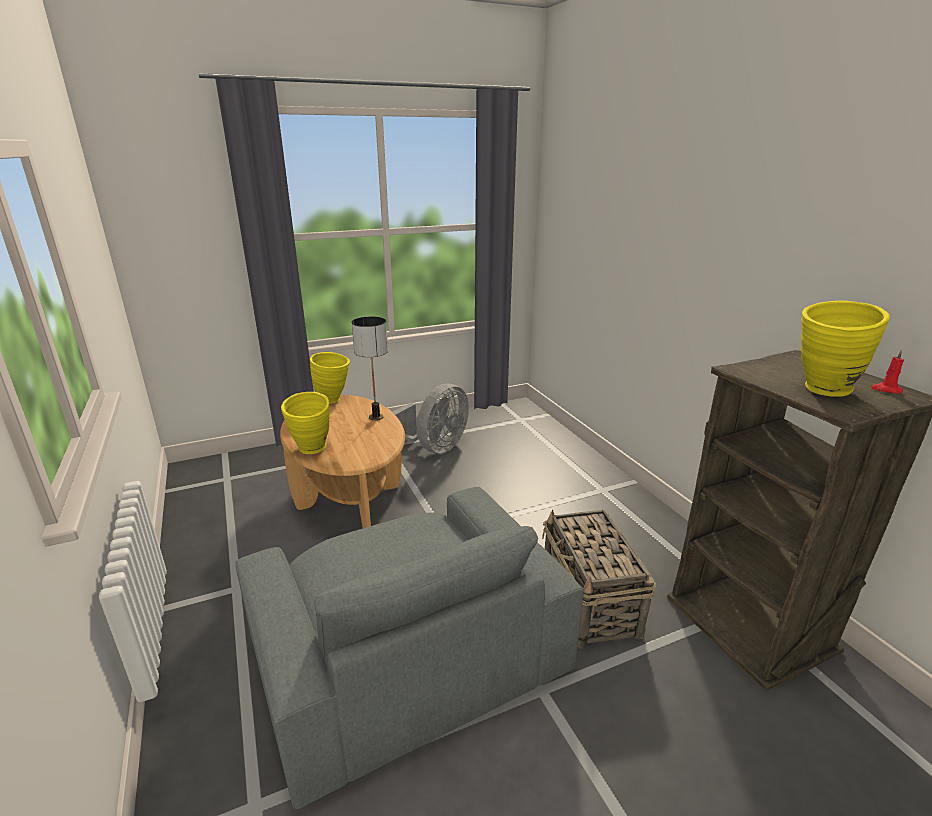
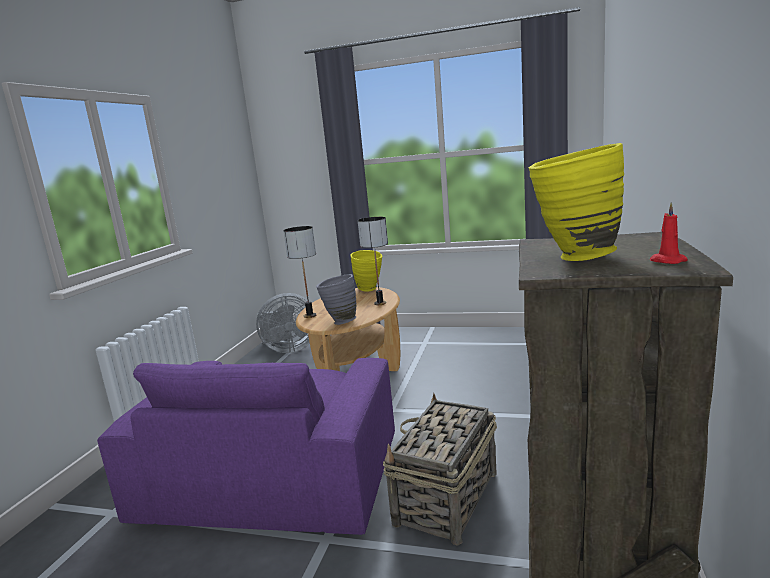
camera: 40 degrees right, 10 degrees down
grey armchair [235,487,584,810] -> purple armchair [97,358,395,535]
yellow vase [281,392,330,454] -> table lamp [283,226,316,318]
grey fan [393,384,469,453] -> grey fan moved to [256,293,310,353]
none -> grey vase [316,274,356,325]

